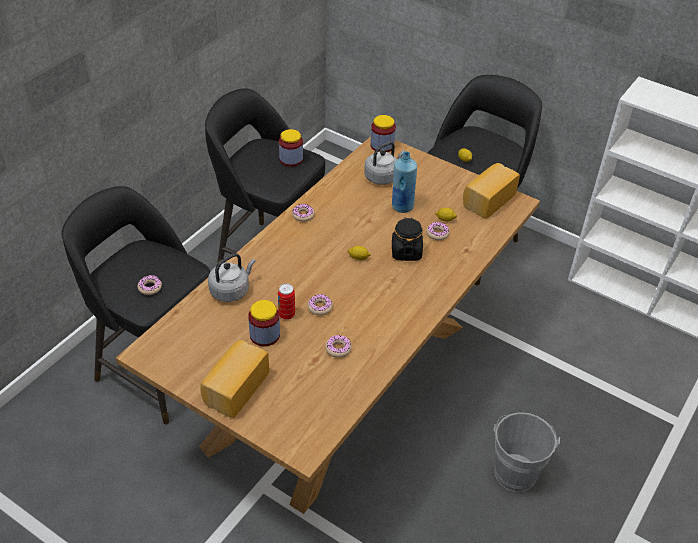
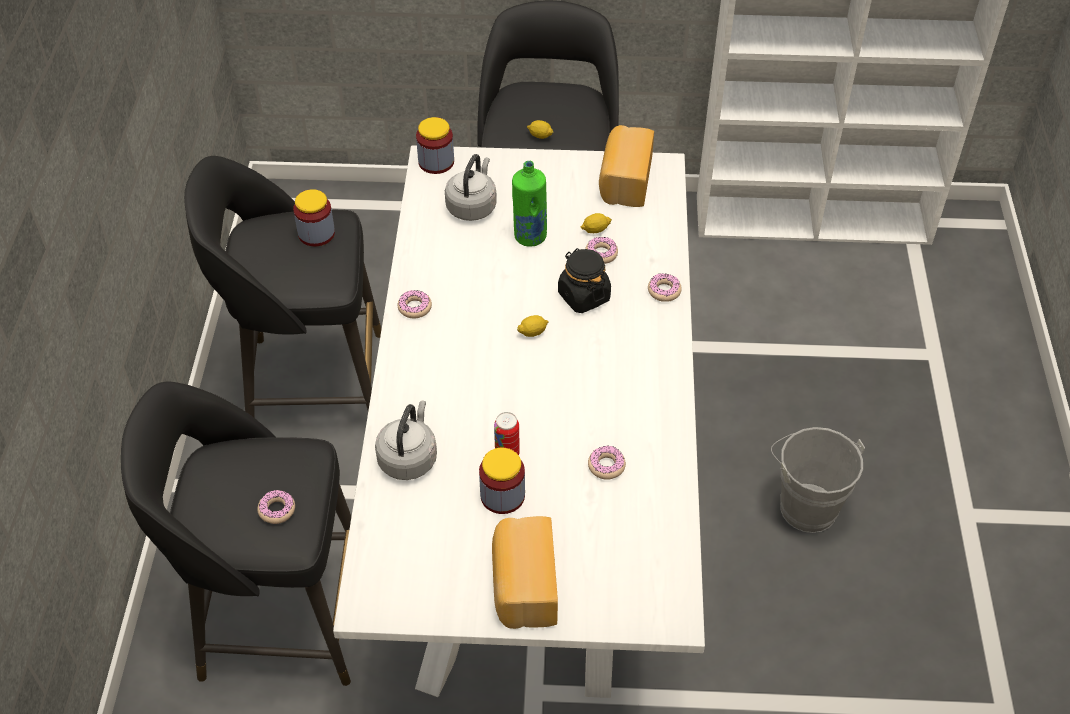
camera: 30 degrees left, 5 degrees up
brown dining table [116,136,540,514] -> white dining table [333,145,705,698]
donut [308,294,333,315] -> donut moved to [648,273,682,302]
blue bottle [392,151,417,213] -> green bottle [512,161,547,247]

